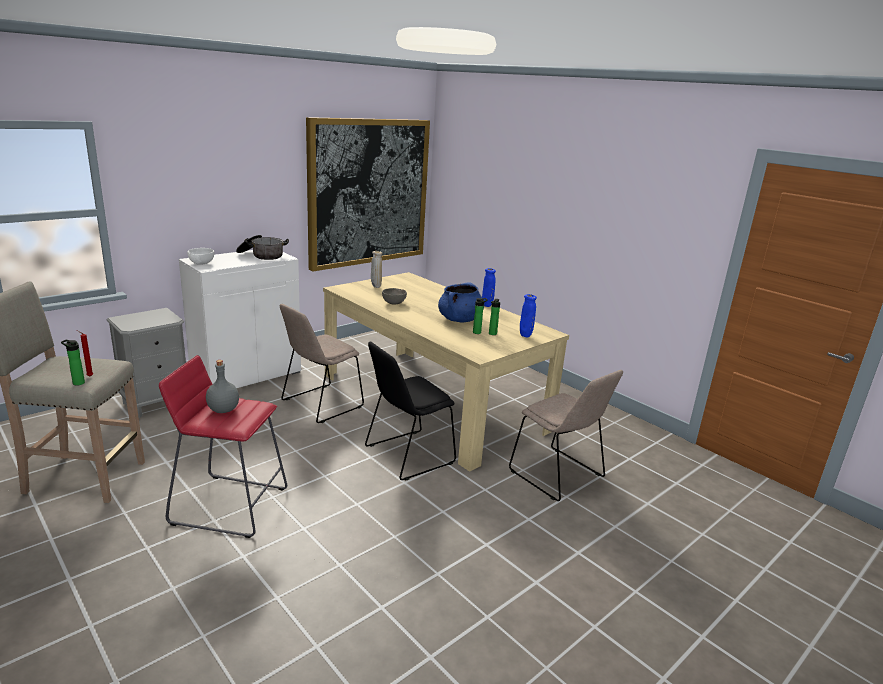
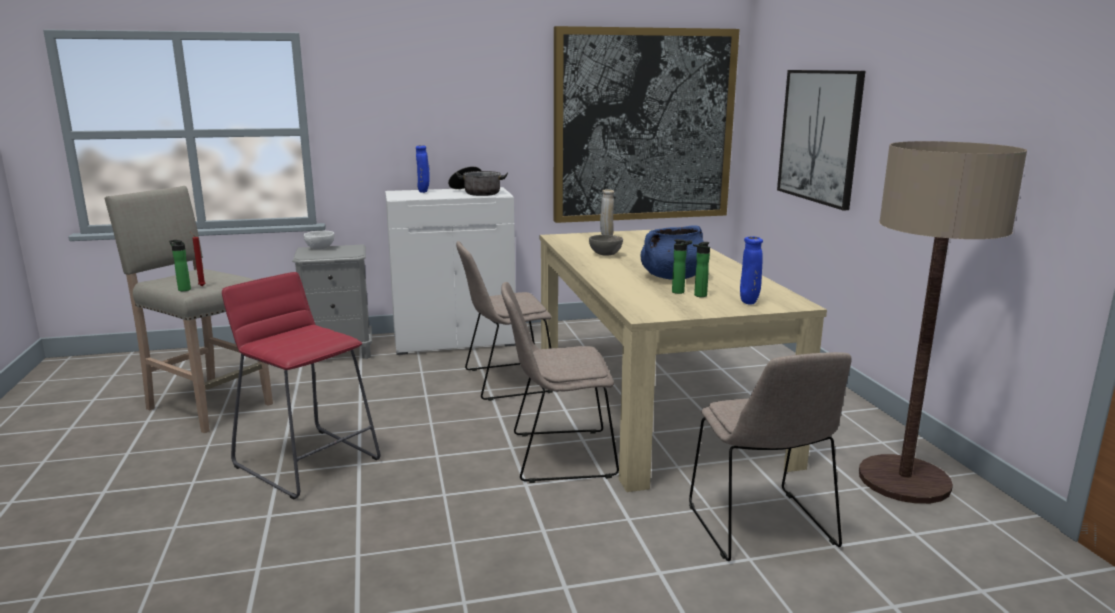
camera: 30 degrees right, 5 degrees down
white bowl [187,248,214,265] -> white bowl moved to [304,231,334,249]
grey bottle [206,360,239,413] -> none
black chair [365,341,456,480] -> beige chair [501,282,619,483]
blue vase [482,268,496,307] -> blue vase moved to [416,145,430,193]
none -> picture [777,70,865,211]
none -> floor lamp [859,141,1027,504]

